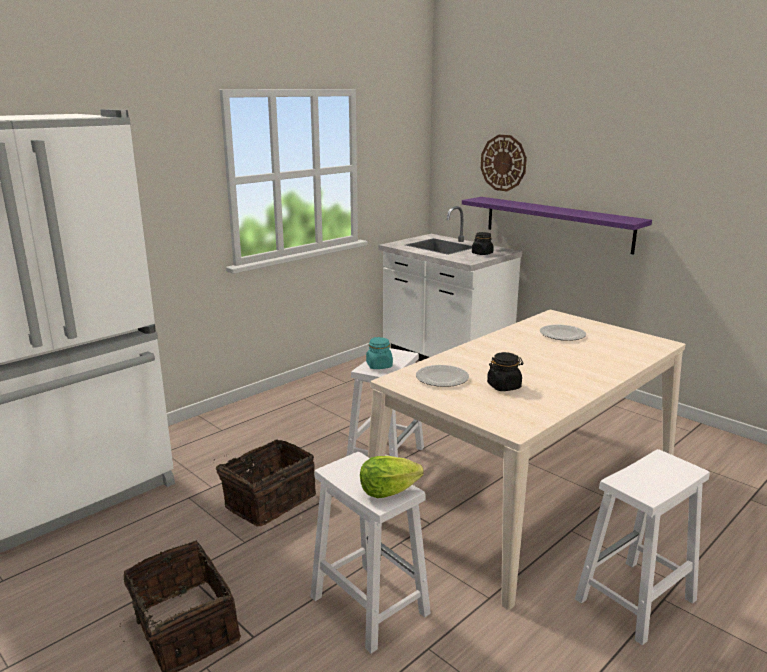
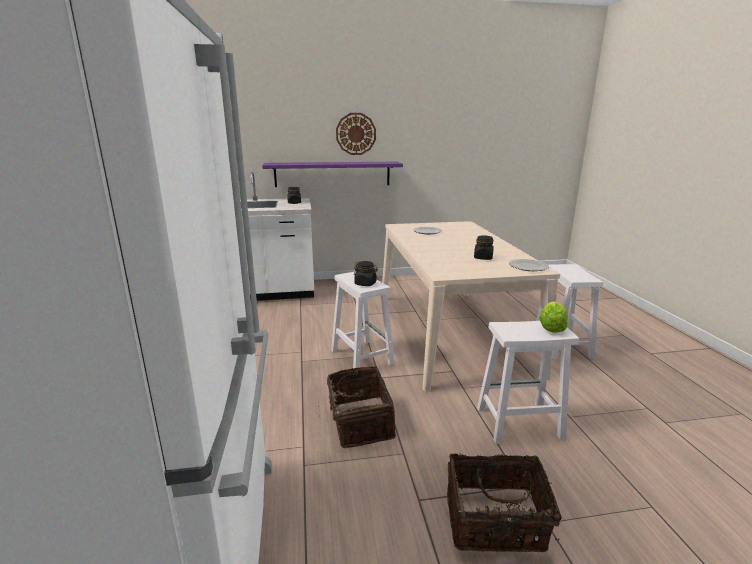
camera: 55 degrees left, 0 degrees up
turquoise jar [366,337,393,369] -> black jar [354,261,378,286]
plate [416,365,469,387] -> plate moved to [509,259,549,271]
wall clock [481,135,527,191] -> wall clock moved to [336,113,376,155]

